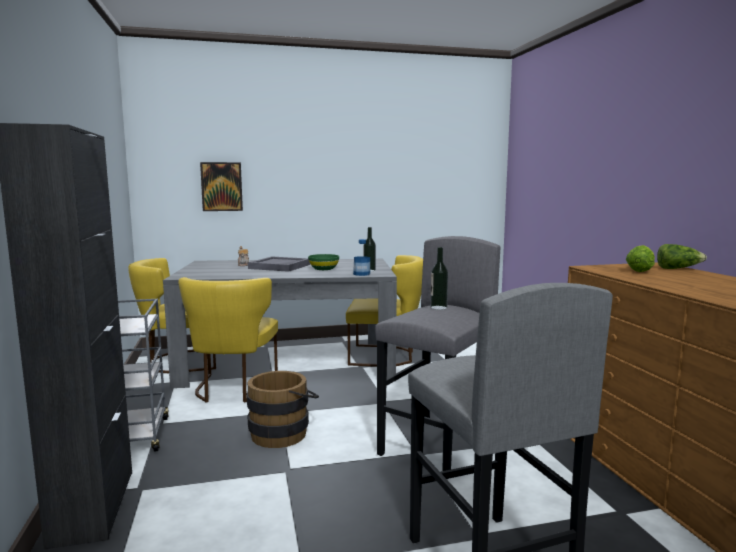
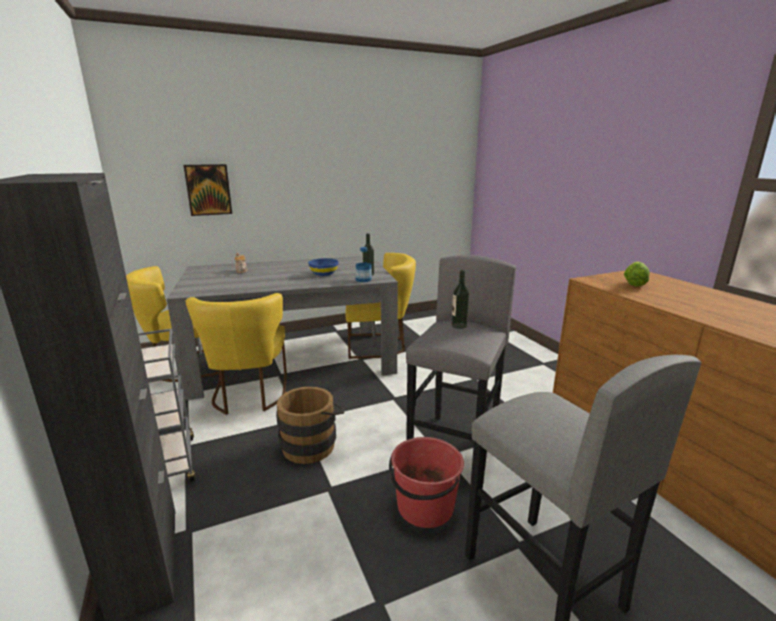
camera: 10 degrees left, 10 degrees up
grey tray [248,256,310,272] -> none
green bowl [308,254,339,270] -> blue bowl [308,258,338,276]
lettuce [657,244,707,269] -> none
none -> red bucket [389,437,464,528]

